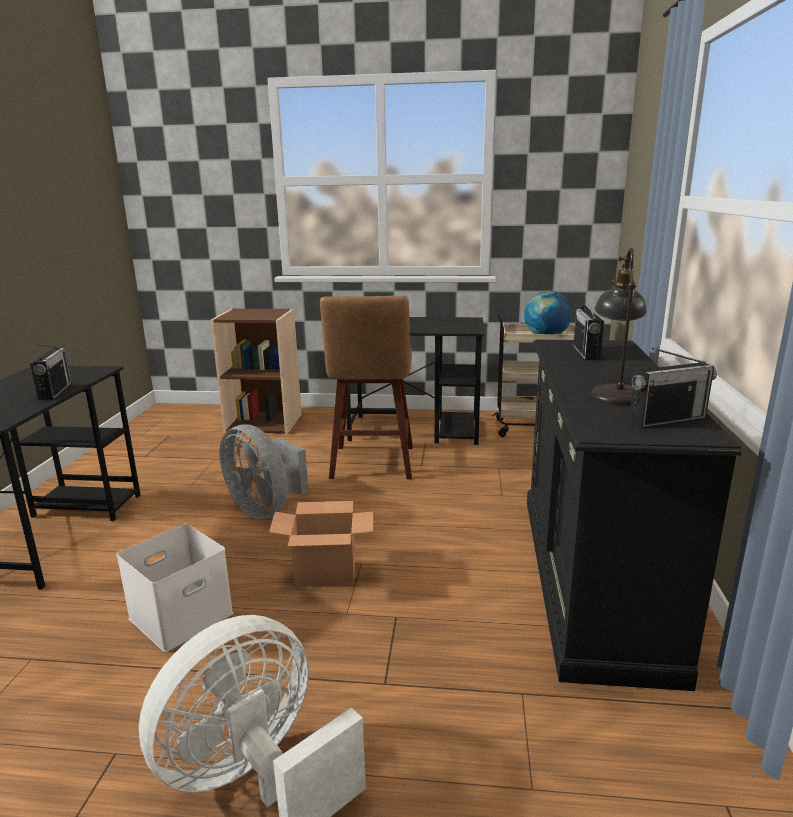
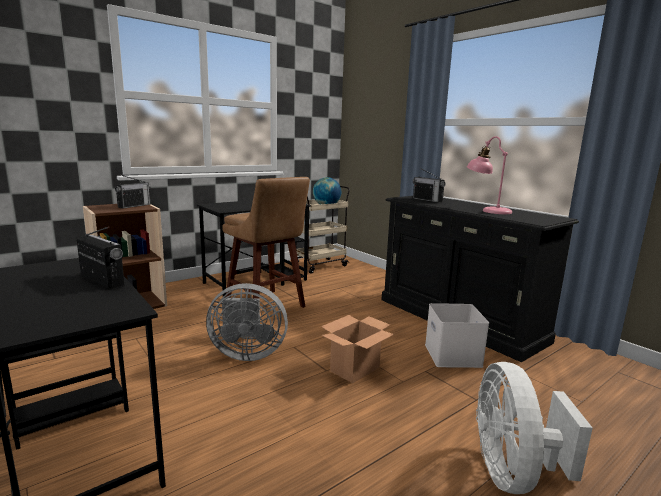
camera: 45 degrees left, 5 degrees down
white storage box [116,524,233,652] -> white storage box moved to [425,303,489,368]
grey table lamp [591,248,647,406] -> pink table lamp [467,136,512,214]
radio [629,347,717,428] -> radio moved to [115,175,151,209]

